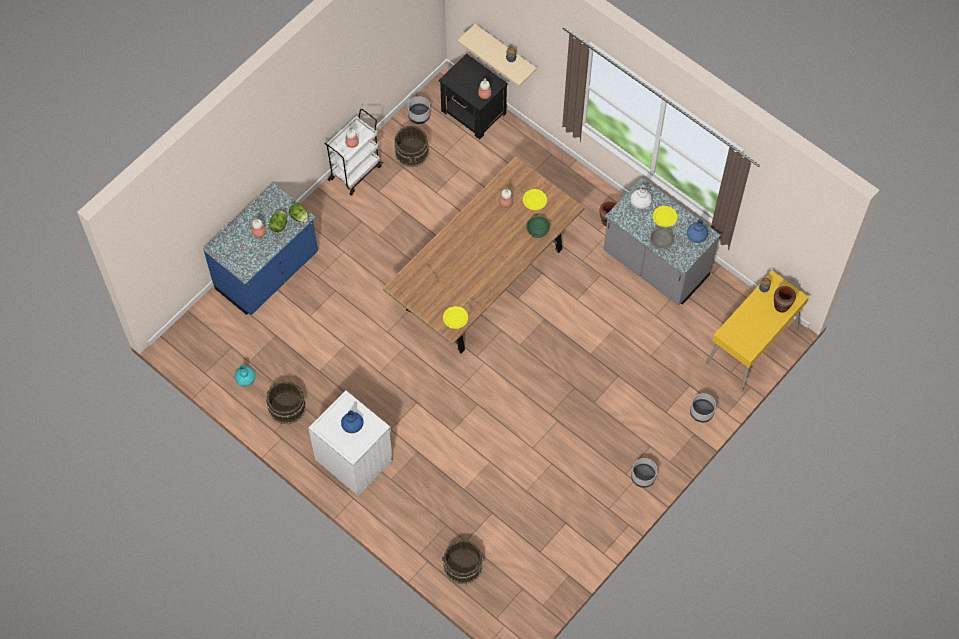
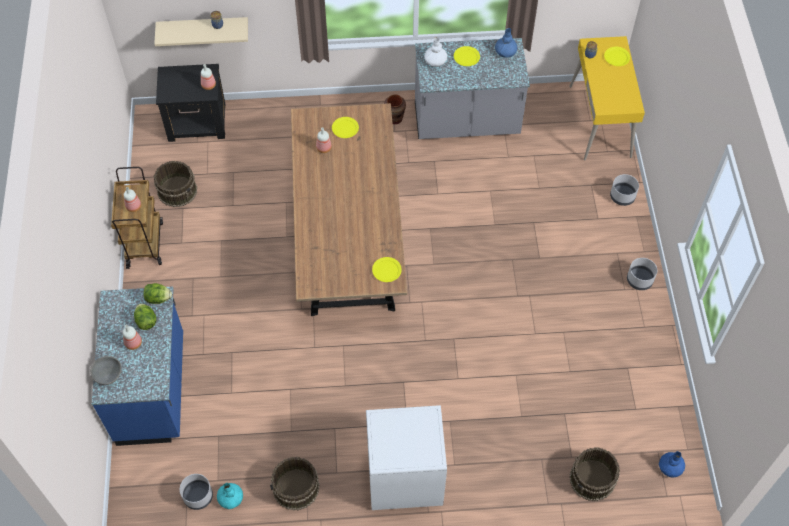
camera: 45 degrees left, 5 degrees down
white cart [324,109,383,195] -> brown cart [111,167,163,269]
blue vase [341,410,363,433] -> blue vase moved to [659,451,685,477]
grey planter [408,97,430,124] -> grey planter moved to [180,474,213,510]
green bowl [526,216,550,238] -> none
grey bowl [650,227,674,249] -> grey bowl moved to [90,356,122,385]
brown vase [774,286,796,313] -> yellow plate [604,47,630,66]

